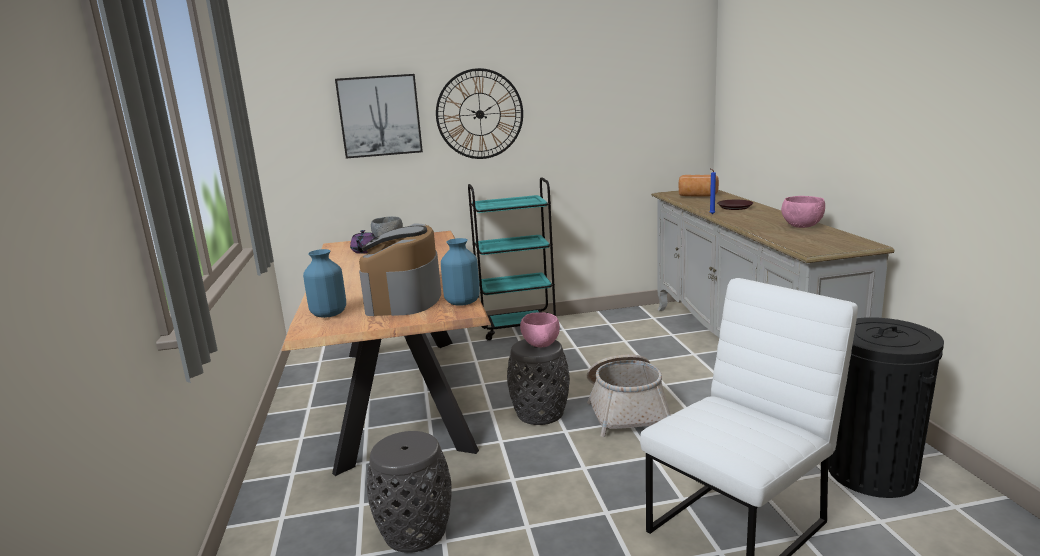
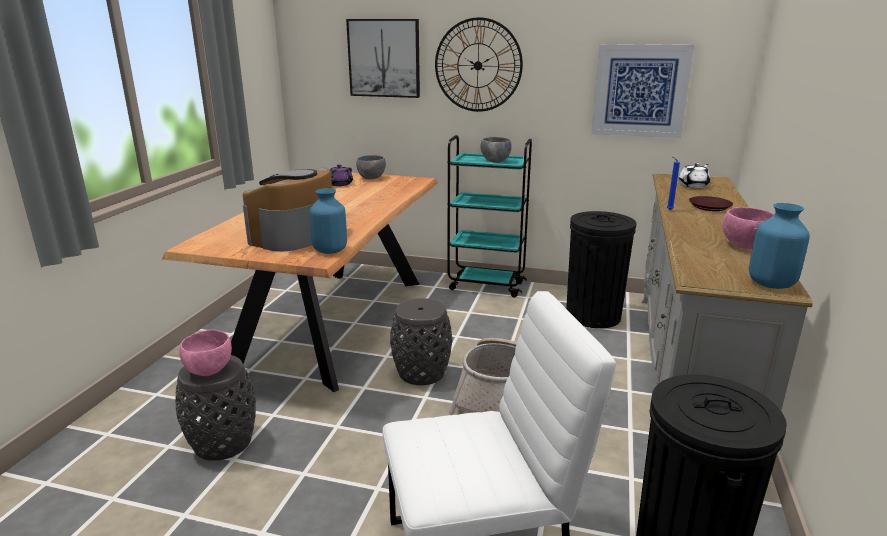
camera: 25 degrees right, 5 degrees up
blue vase [303,249,346,318] -> blue vase moved to [749,203,810,289]
pink bowl [520,312,560,347] -> pink bowl moved to [179,330,232,376]
bread [678,175,719,197] -> white teapot [679,163,710,188]
none -> grey bowl [480,137,512,163]
none -> black trash can [566,211,637,329]
none -> picture [591,44,695,138]

